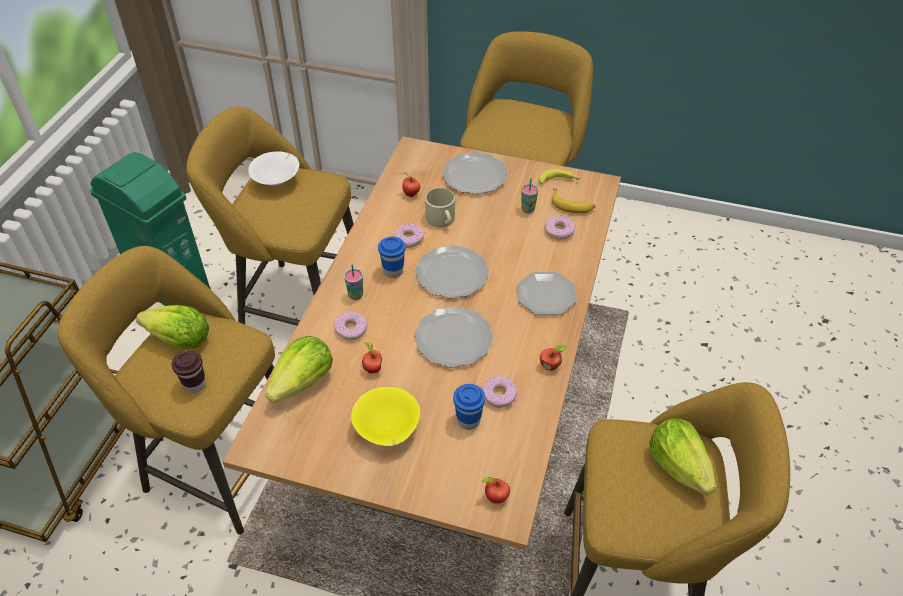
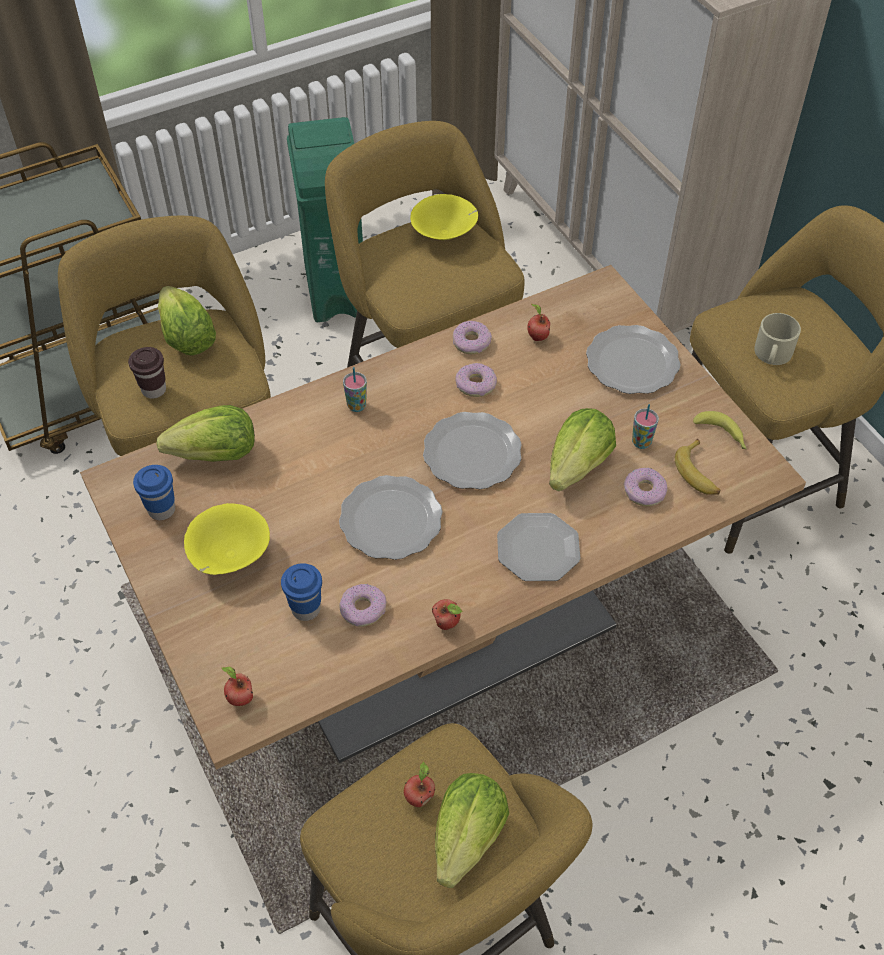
camera: 45 degrees right, 5 degrees up
white bowl [248,151,299,186] -> yellow bowl [410,194,478,240]
donut [334,312,368,340] -> donut moved to [453,321,492,354]
apple [362,342,382,373] -> apple moved to [404,761,435,807]
blue cup [378,237,406,278] -> blue cup moved to [133,465,175,520]
beige mug [425,188,455,228] -> beige mug moved to [754,313,801,365]
none -> lettuce [549,408,616,491]

